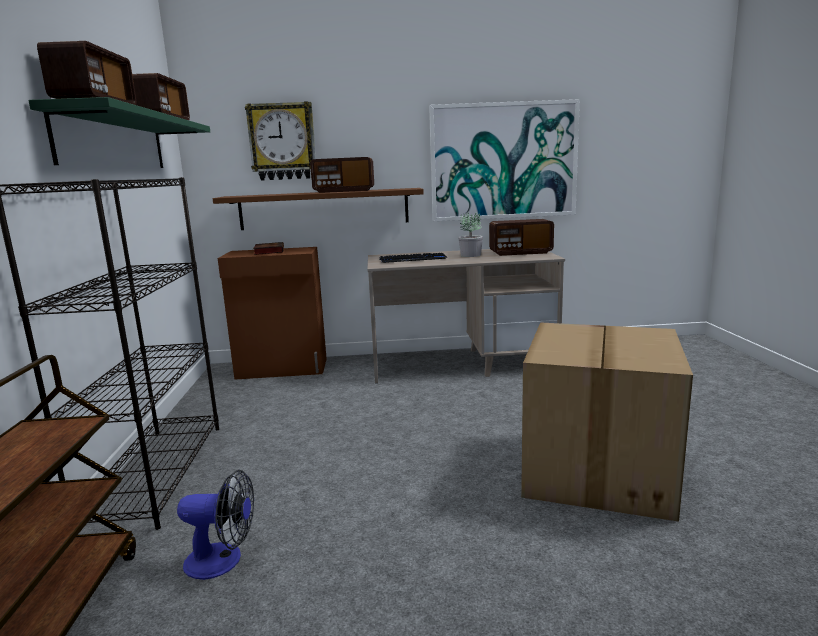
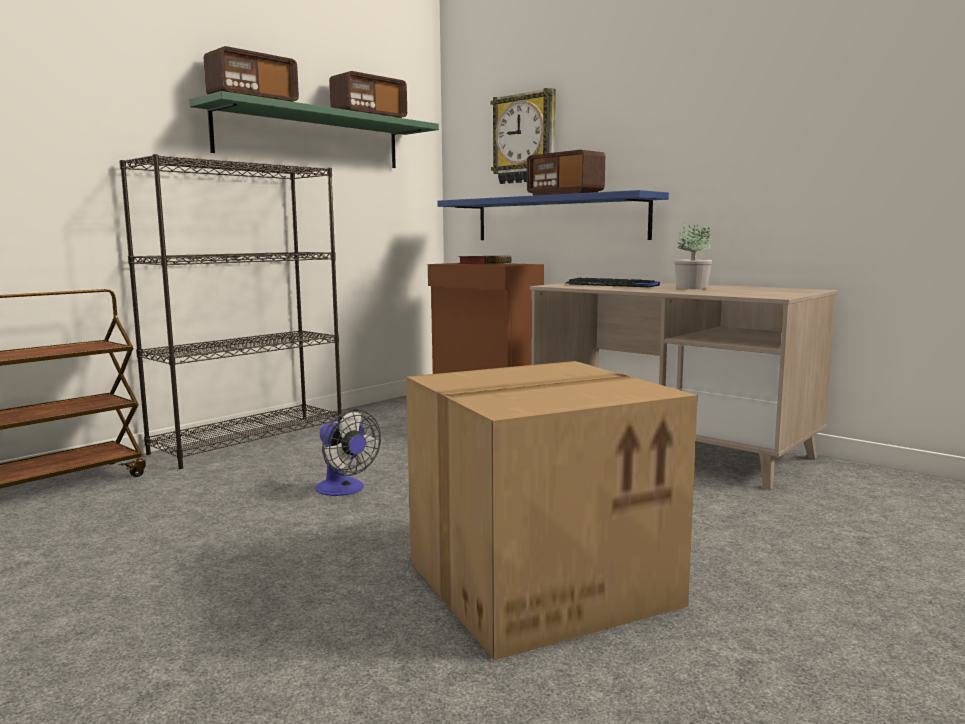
camera: 45 degrees right, 5 degrees down
fan [177,470,254,580] -> fan moved to [316,409,381,496]
brown shelf [213,188,424,230] -> blue shelf [438,190,669,240]
picture [429,99,580,221] -> none
radio [489,219,554,256] -> none

